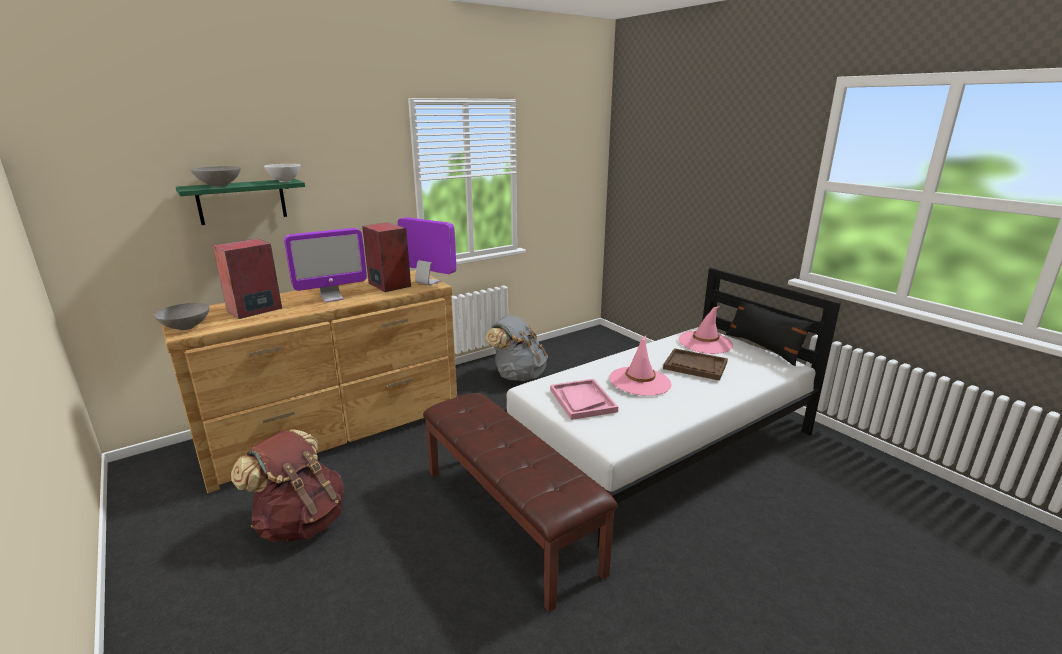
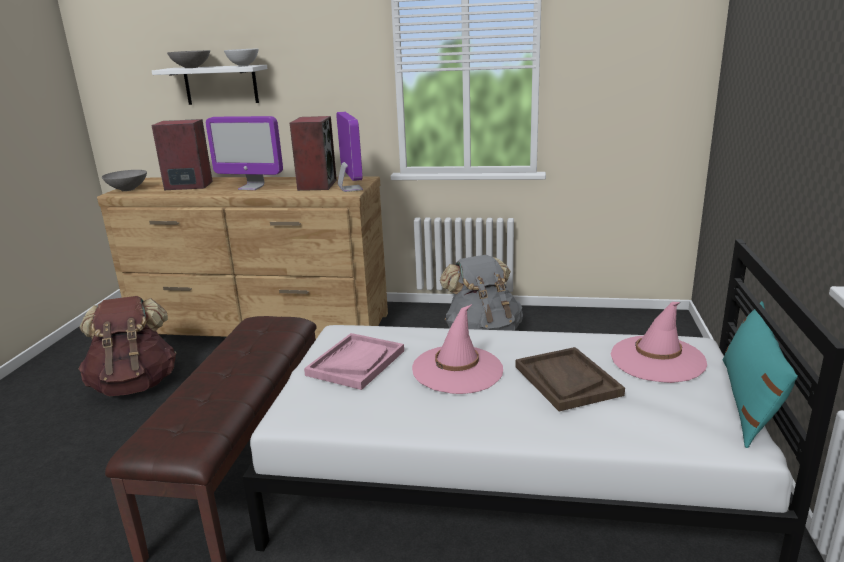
camera: 45 degrees right, 0 degrees up
green shelf [176,179,305,225] -> white shelf [152,65,268,105]
black pillow [726,297,814,366] -> turquoise pillow [722,301,798,448]

